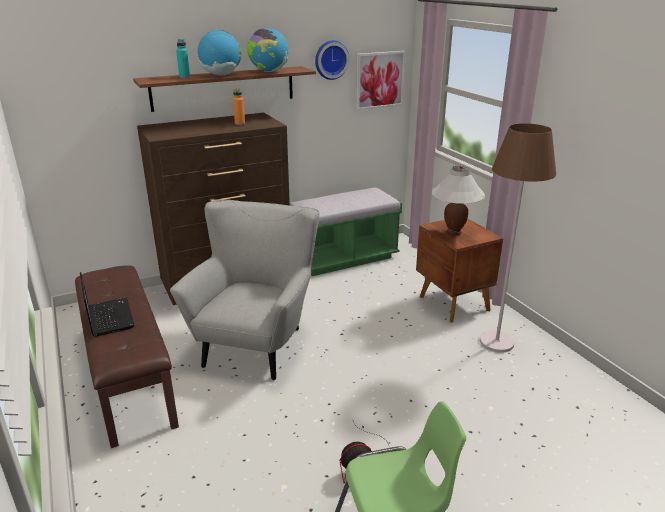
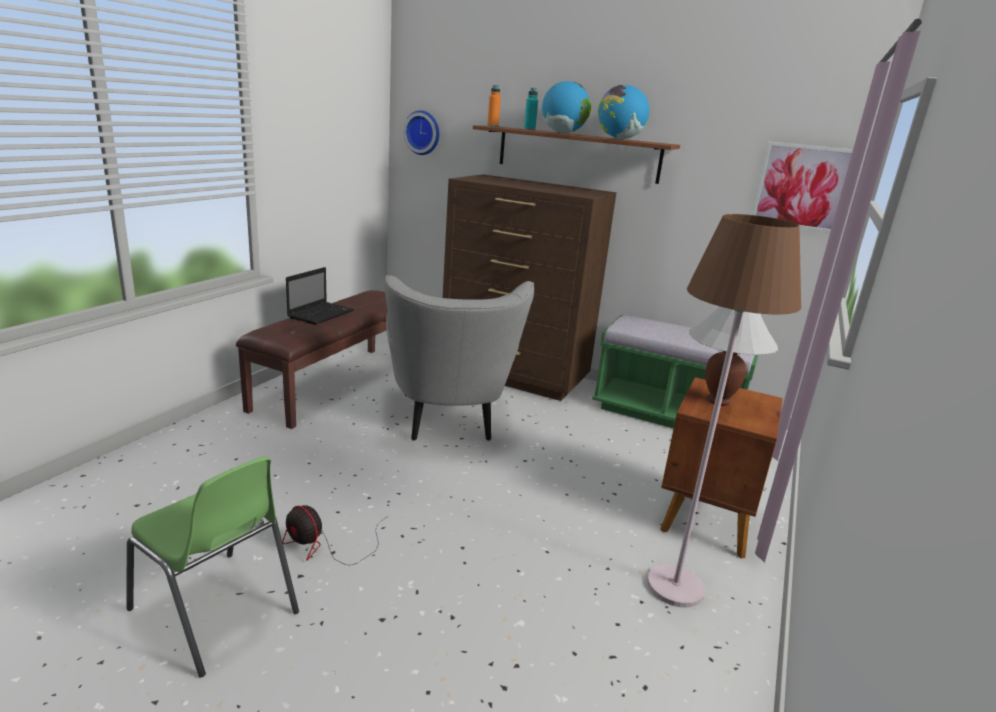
camera: 50 degrees right, 5 degrees down
grey armchair [170,200,319,380] -> grey armchair turned 105 degrees clockwise [384,275,534,441]
orange bottle [233,88,245,125] -> orange bottle moved to [487,85,501,127]
wall clock [315,40,349,80] -> wall clock moved to [403,110,439,155]

